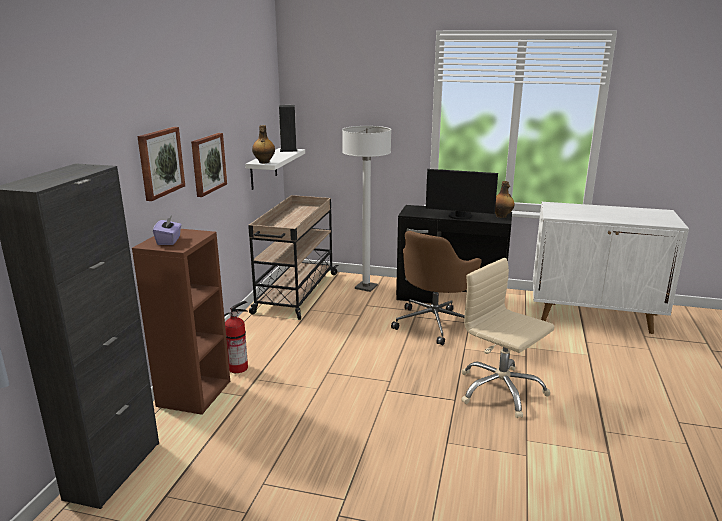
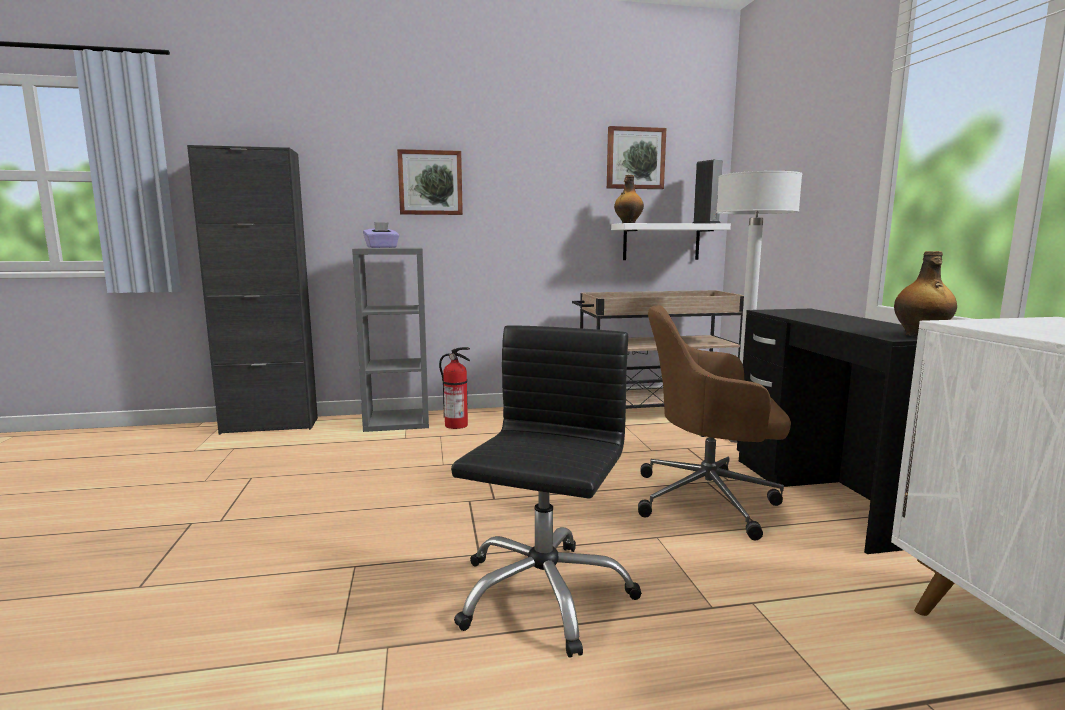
camera: 65 degrees right, 10 degrees down
brown bookcase [132,229,230,415] -> grey bookcase [352,248,429,432]
picture [191,133,227,197] -> picture moved to [607,126,666,189]
monitor [426,169,498,220] -> none
beige office chair [462,258,555,418] -> black office chair [451,325,642,658]

